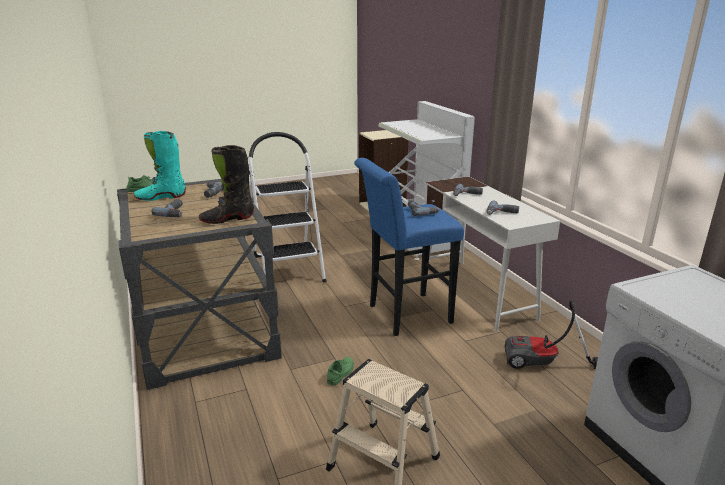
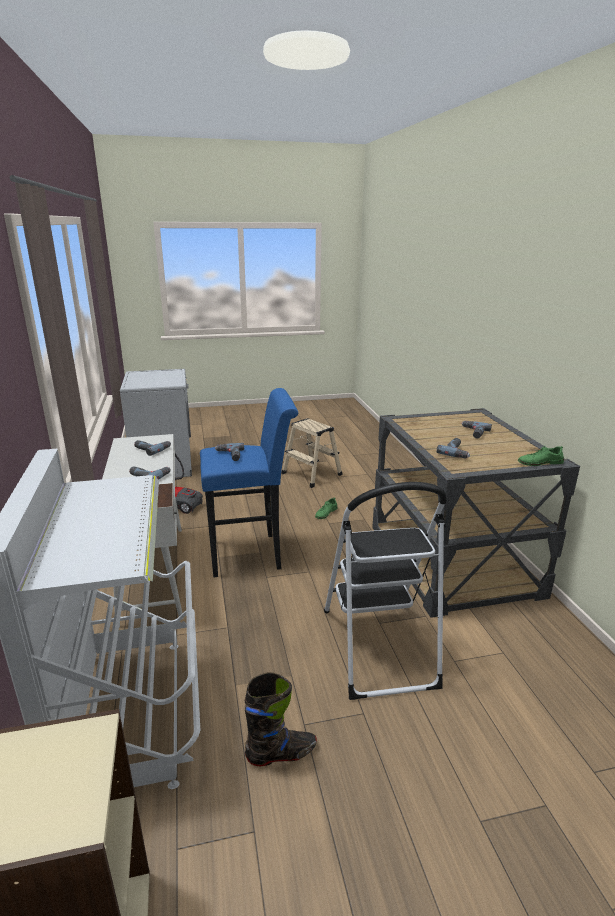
camera: 170 degrees left, 0 degrees up
turquoise boot [134,131,186,201] -> none
black boot [199,145,254,224] -> black boot moved to [245,672,317,766]

